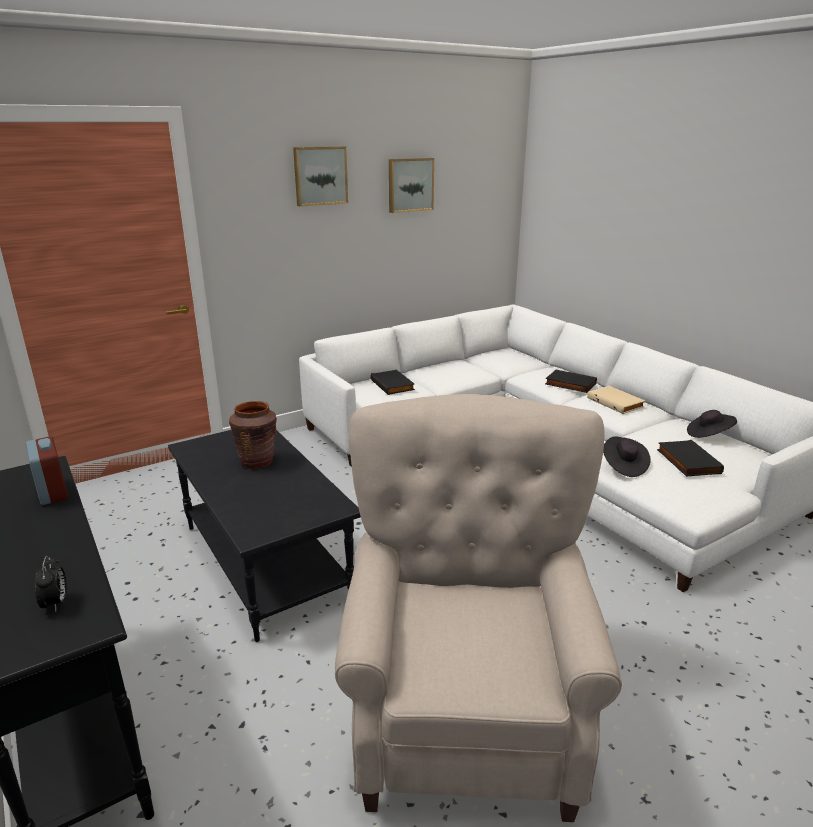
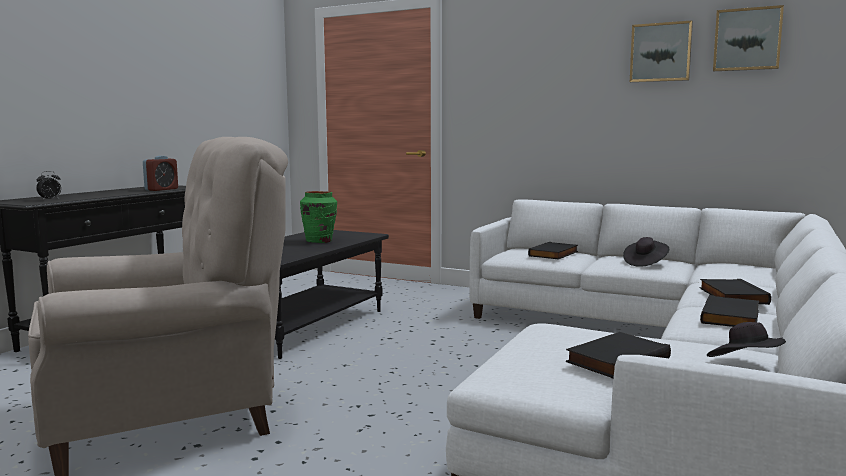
camera: 60 degrees right, 15 degrees down
brown vase [229,401,277,469] -> green vase [300,191,337,243]
picture [293,146,348,207] -> picture moved to [713,5,784,71]
beige book [587,386,645,414] -> black book [700,295,759,327]
black hat [603,436,651,477] -> black hat moved to [623,237,669,267]

